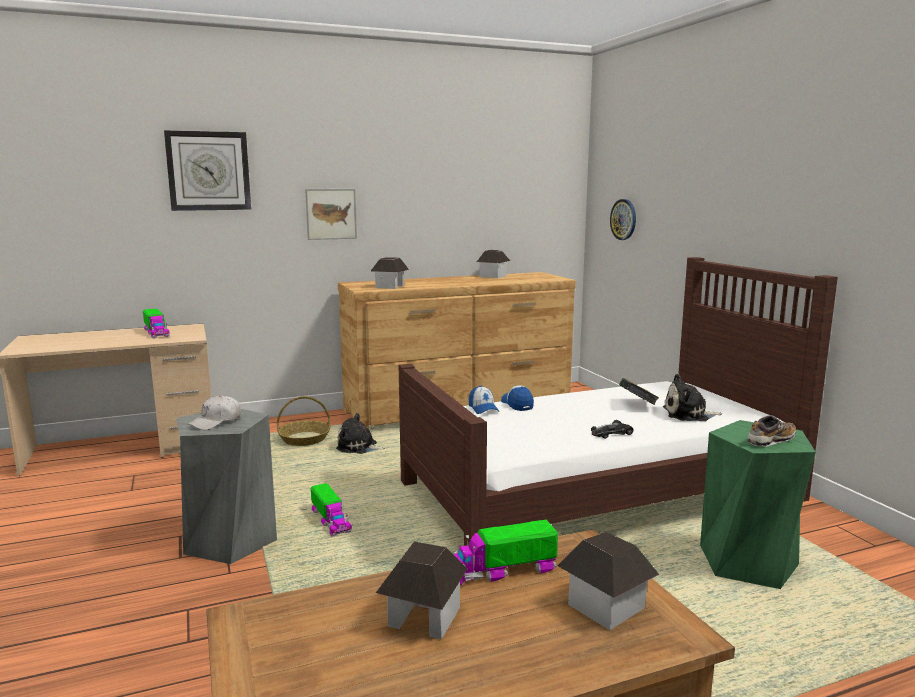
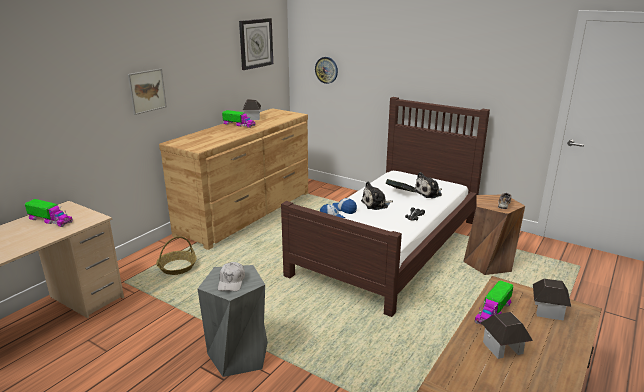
camera: 35 degrees left, 10 degrees up
wall clock [164,130,251,211] -> wall clock moved to [239,18,273,70]
toy truck [311,483,352,537] -> toy truck moved to [222,110,256,128]
plush toy [336,413,385,454] -> plush toy moved to [361,181,393,210]
toy house [371,257,409,289] -> none
green stool [700,420,816,589] -> brown stool [463,195,525,275]

